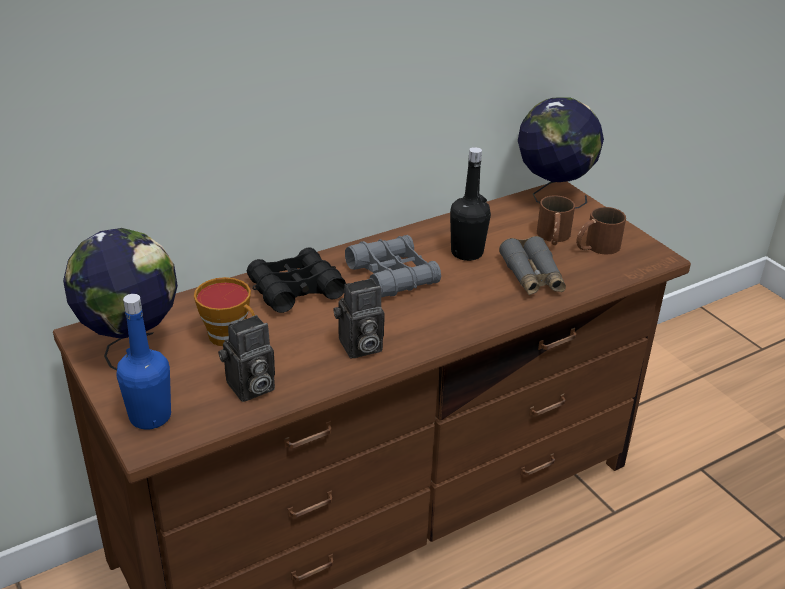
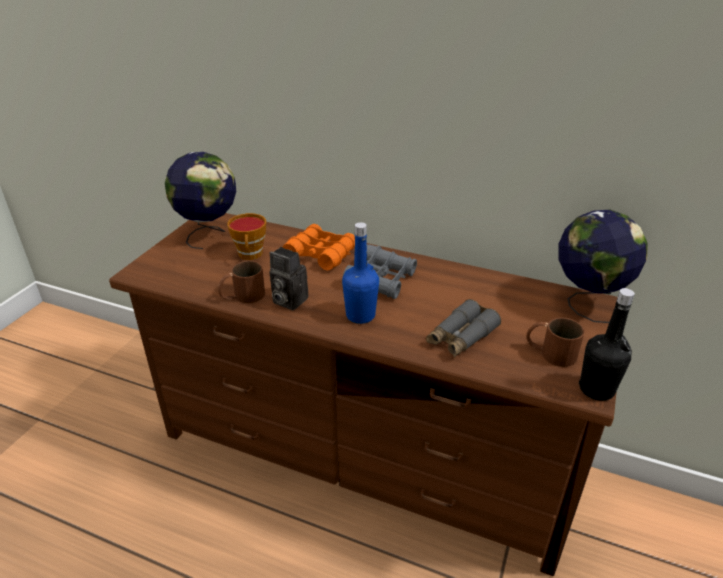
camera: 55 degrees right, 0 degrees up
blue bottle [116,294,171,429] -> blue bottle moved to [342,222,379,324]
camera [218,315,275,402] -> none
black binoculars [247,247,346,313] -> orange binoculars [282,224,355,270]
black bottle [450,147,491,261] -> black bottle moved to [579,288,635,401]
brown mug [537,195,575,245] -> brown mug moved to [218,261,265,303]

